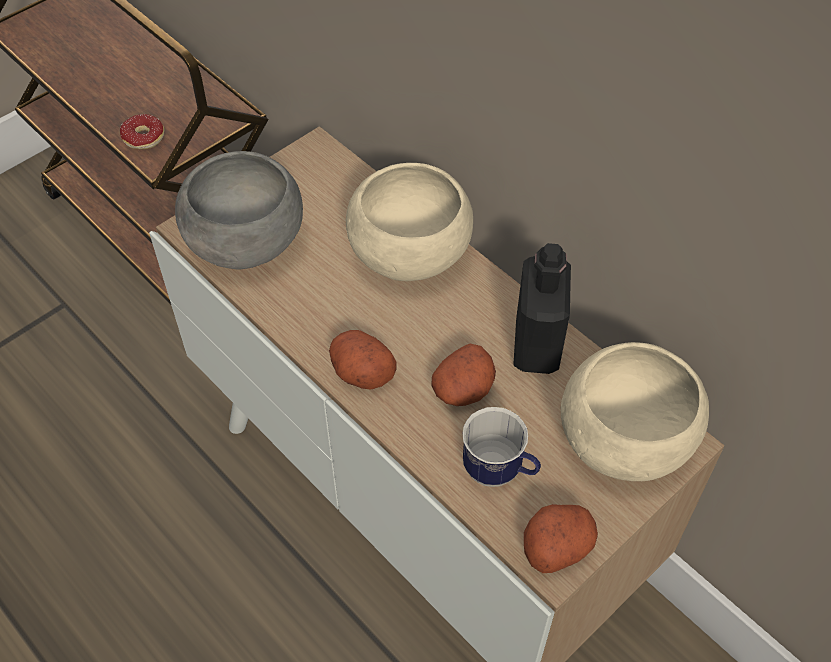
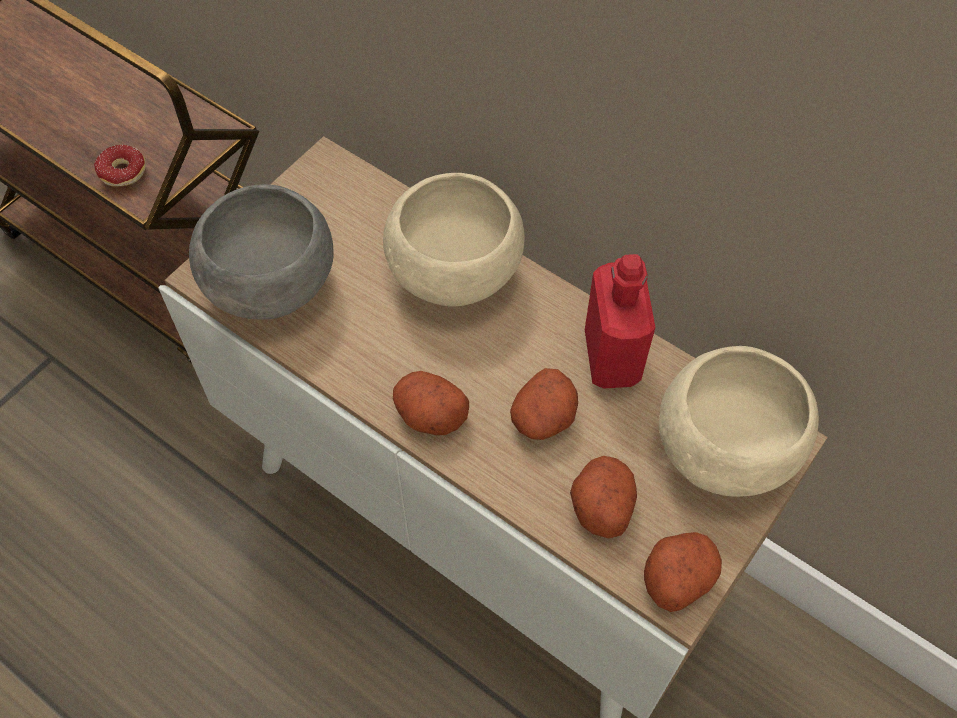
camera: 10 degrees left, 5 degrees up
mug [463,407,541,487] -> potato [570,456,637,539]
black bottle [513,243,571,374] -> red bottle [585,254,655,389]

